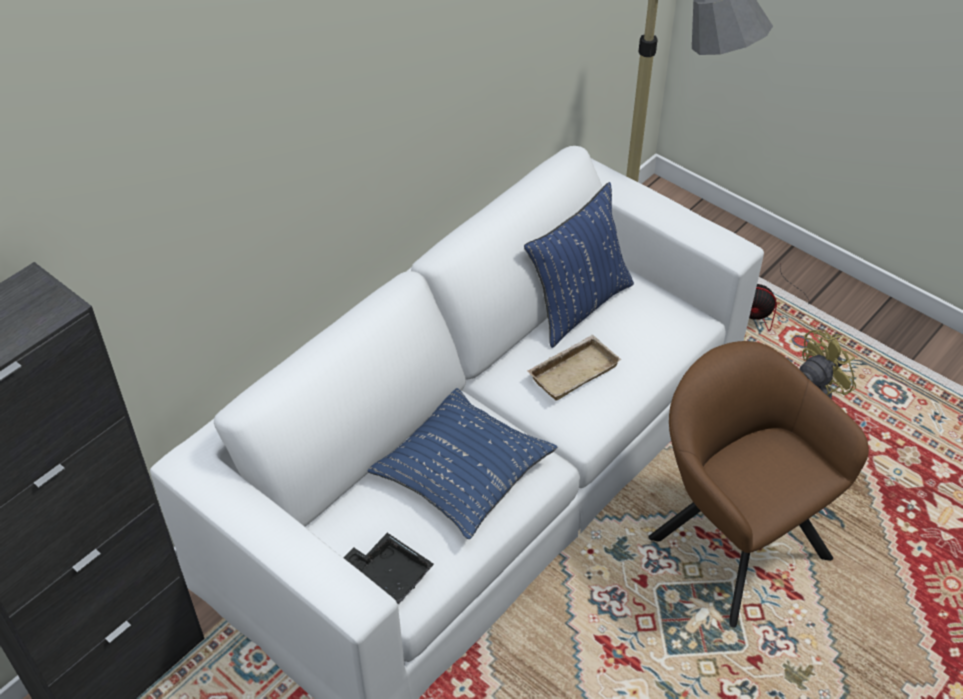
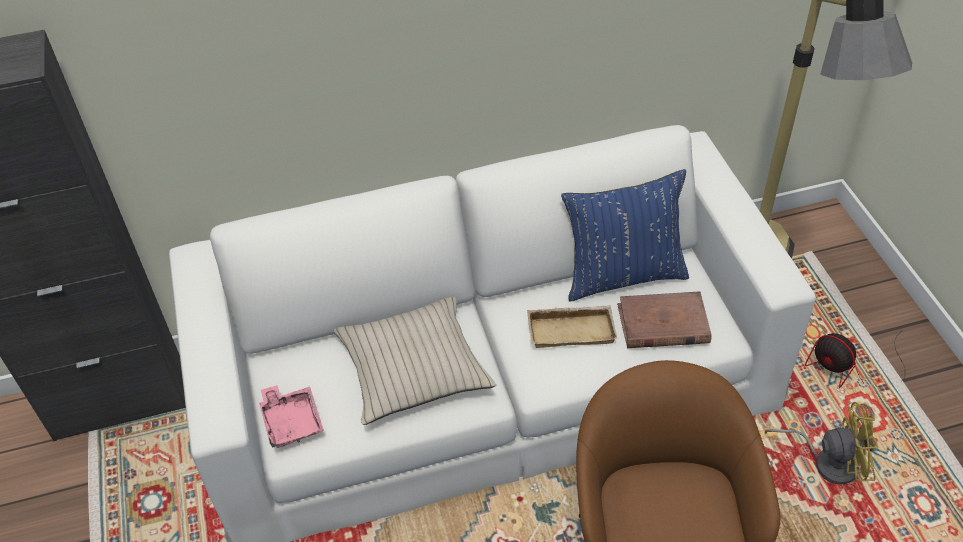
camera: 35 degrees right, 0 degrees up
black tray [344,533,434,604] -> pink tray [259,385,324,448]
blue pillow [367,388,557,539] -> beige pillow [333,297,496,425]
none -> brown book [617,291,711,348]

